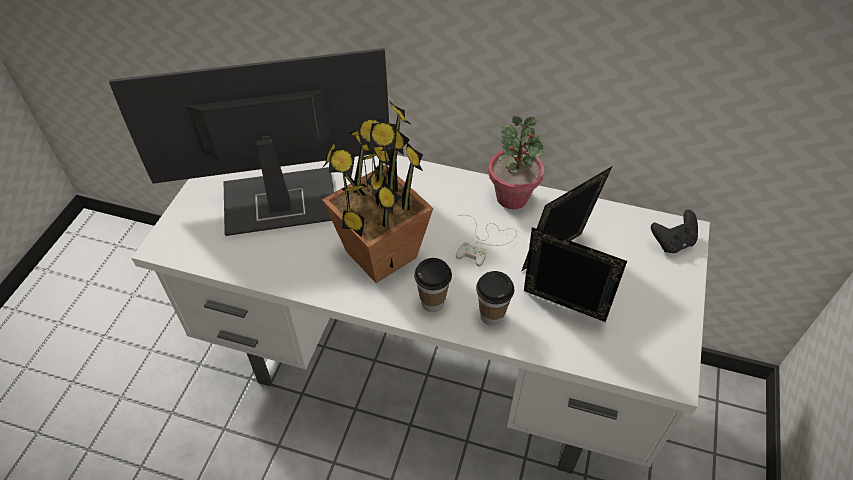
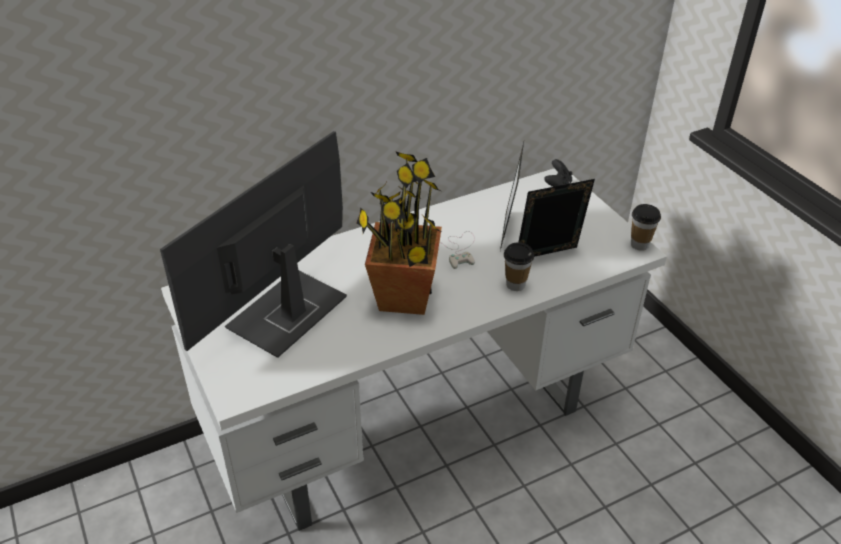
camera: 45 degrees left, 10 degrees down
cup [414,258,452,312] -> cup moved to [631,204,661,251]
potted plant [488,116,544,209] -> none

